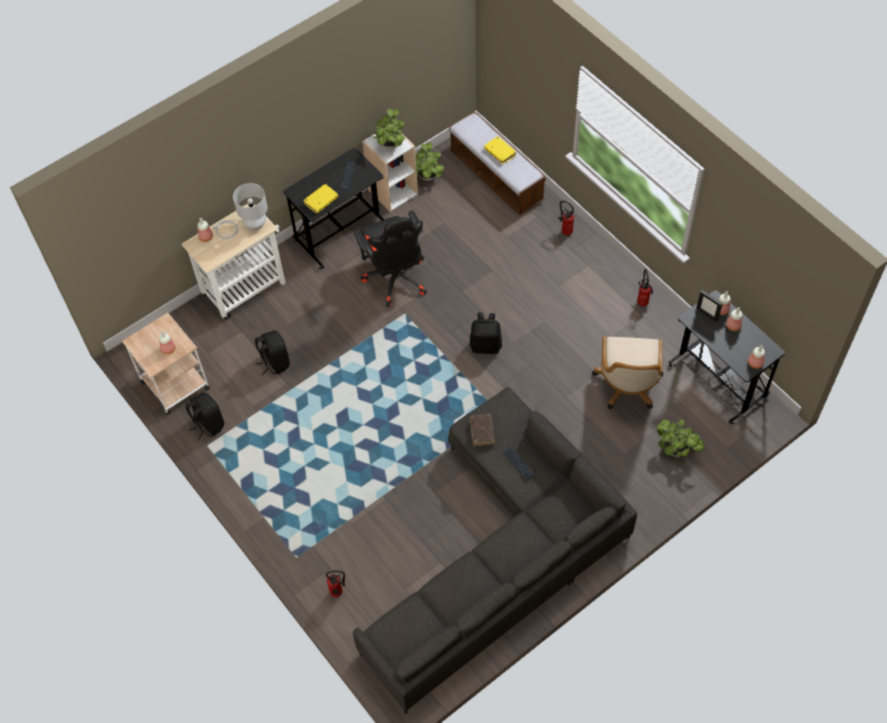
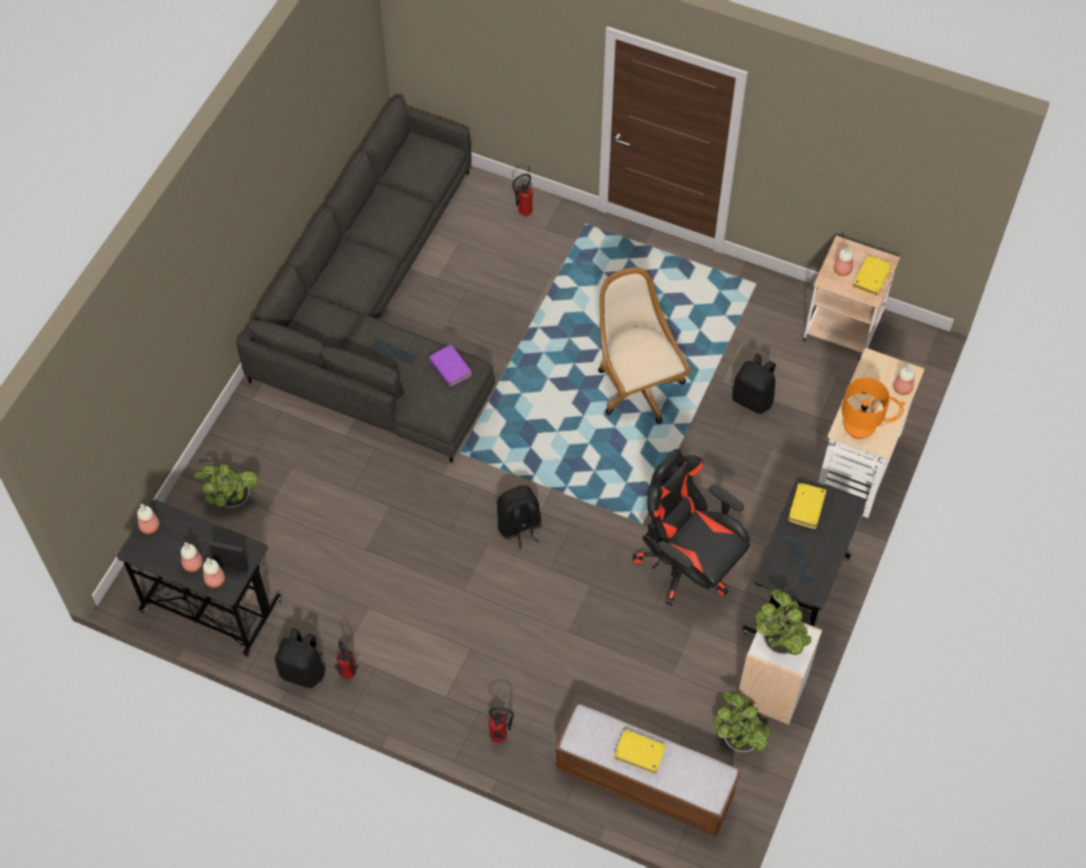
camera: 150 degrees right, 0 degrees up
black backpack [186,392,224,440] -> black backpack moved to [275,628,325,688]
white table lamp [213,183,267,239] -> orange table lamp [842,377,905,439]
brown book [470,414,495,446] -> purple book [429,345,472,386]
office chair [592,336,663,409] -> office chair moved to [598,267,690,424]
none -> yellow book [853,255,892,296]

